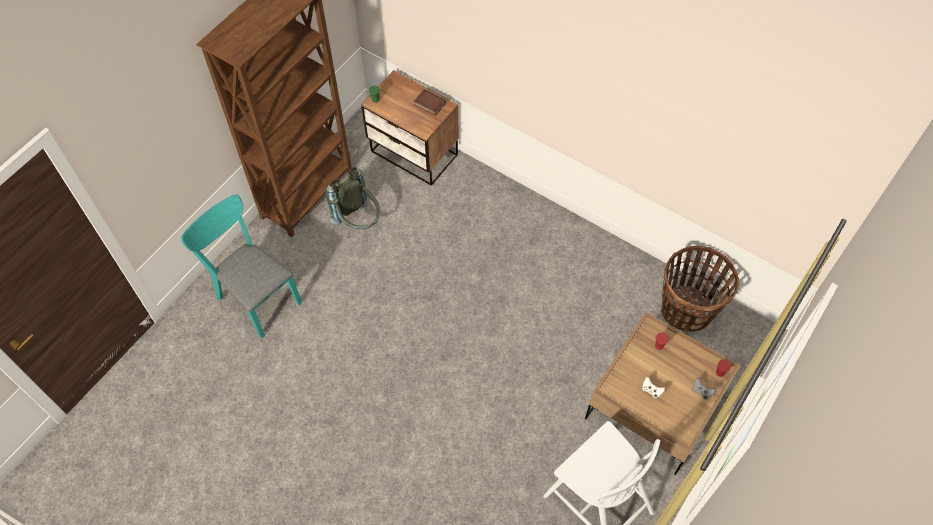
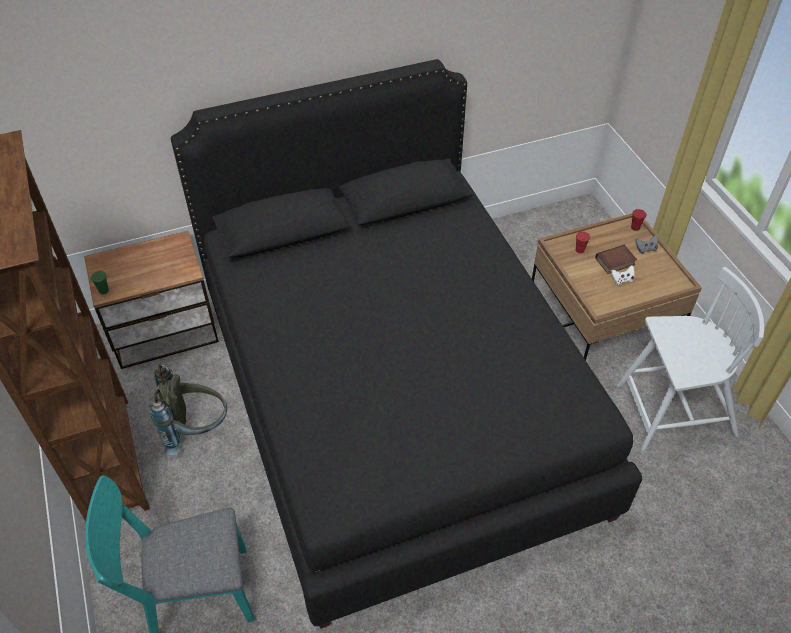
camera: 55 degrees left, 10 degrees down
book [414,90,446,116] -> book moved to [596,245,637,274]
basket [661,246,739,332] -> none
none -> black bed [171,59,642,629]

